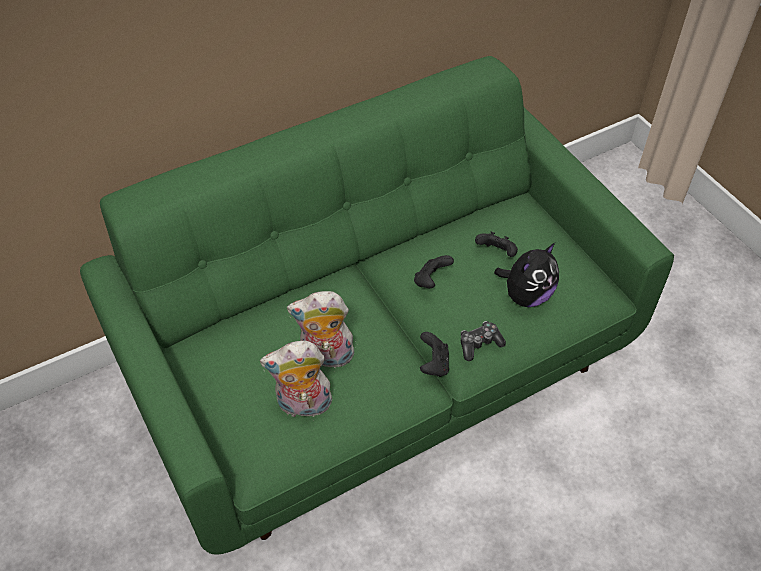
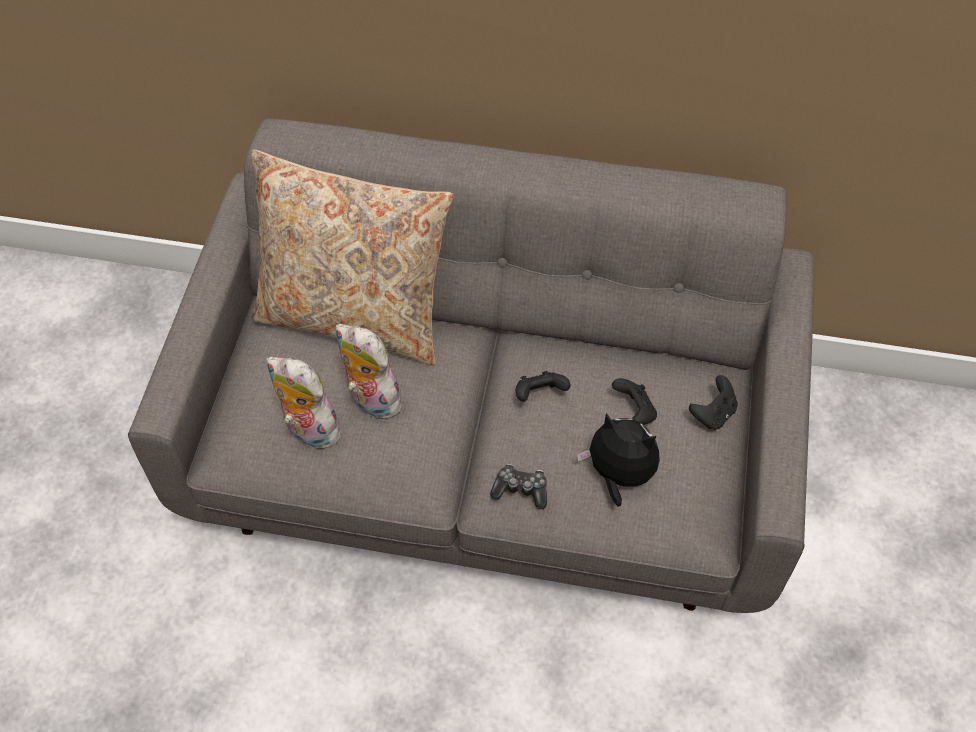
camera: 40 degrees right, 5 degrees up
green sofa [80,56,674,555] -> grey sofa [128,118,815,613]
black game controller [420,332,449,377] -> black game controller moved to [689,375,738,430]
plush toy [494,243,559,307] -> plush toy turned 150 degrees counterclockwise [577,413,660,507]
none -> beige pillow [251,150,454,366]

